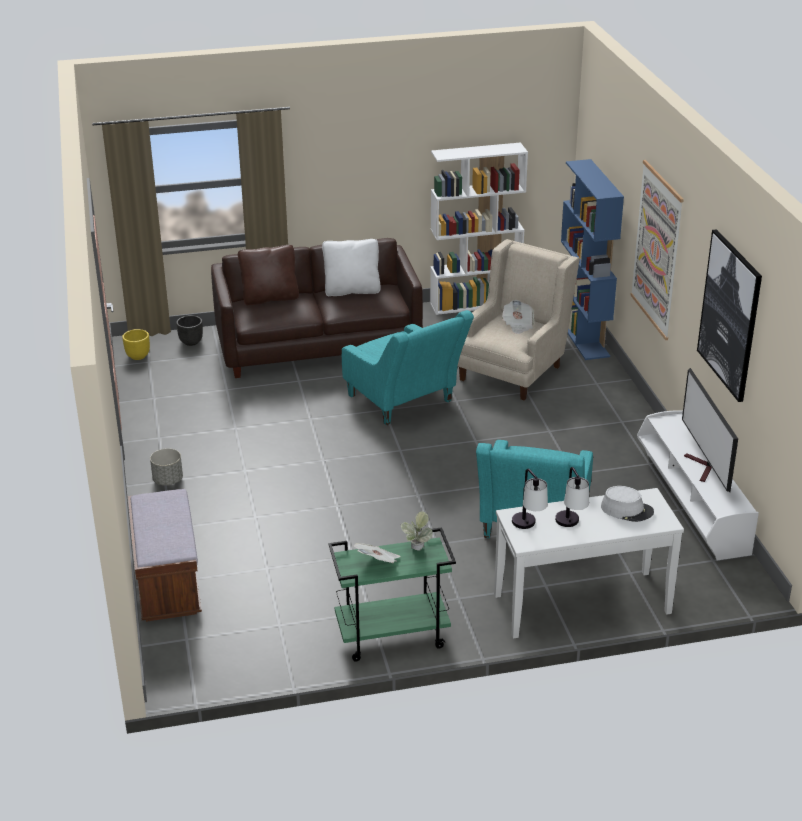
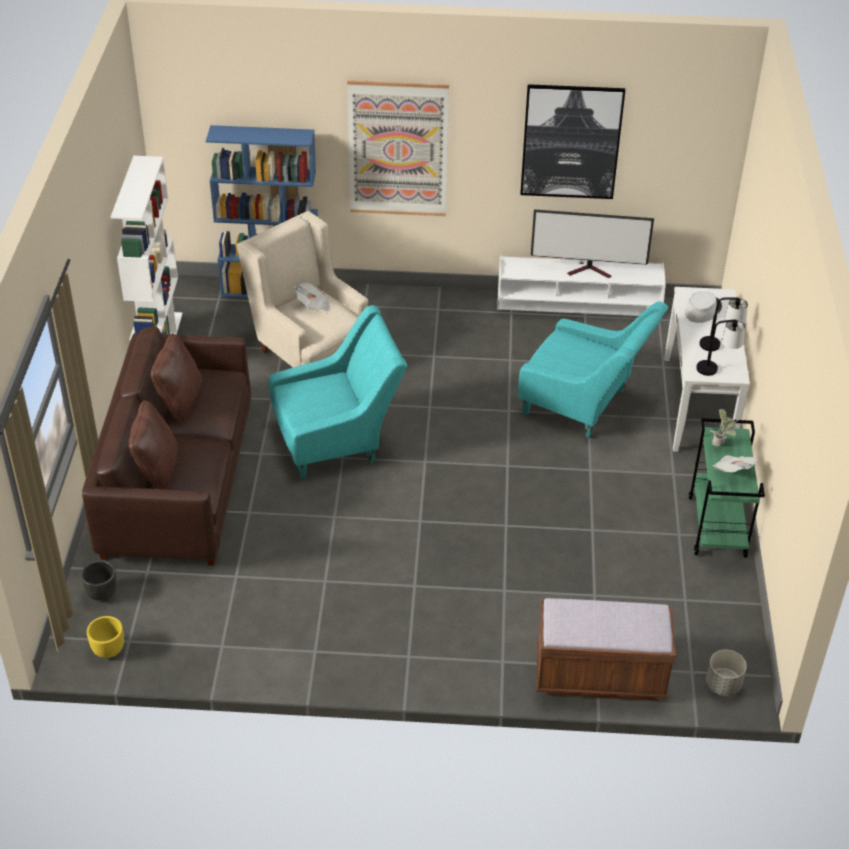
camera: 75 degrees left, 10 degrees up
grey planter [150,448,183,485] -> grey planter moved to [706,650,747,696]
white pillow [322,239,381,296] -> brown pillow [151,333,202,423]

